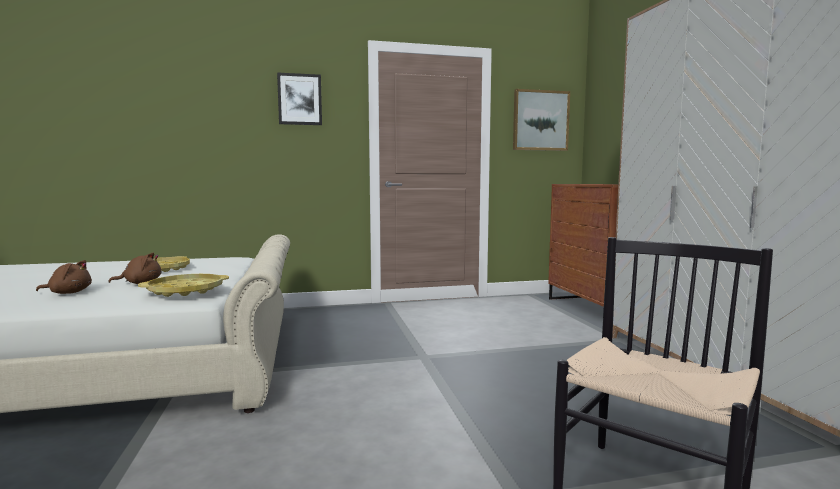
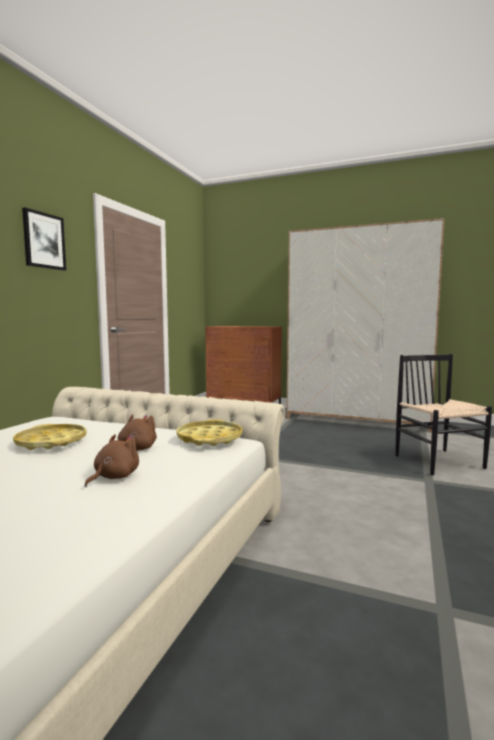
camera: 55 degrees left, 0 degrees up
picture [513,89,570,151] -> none

